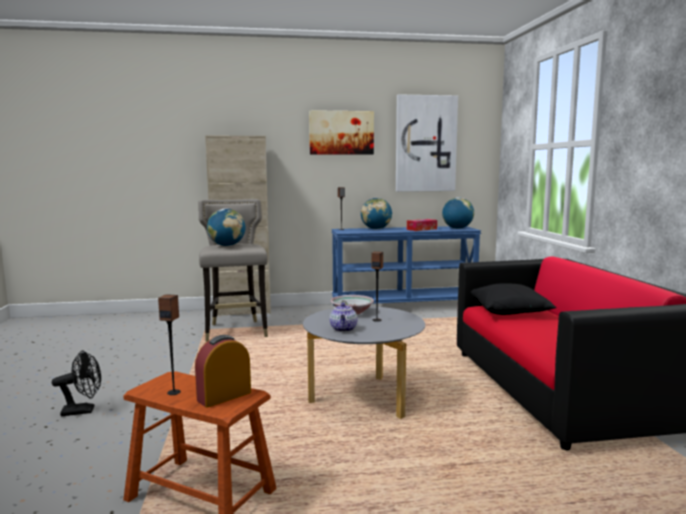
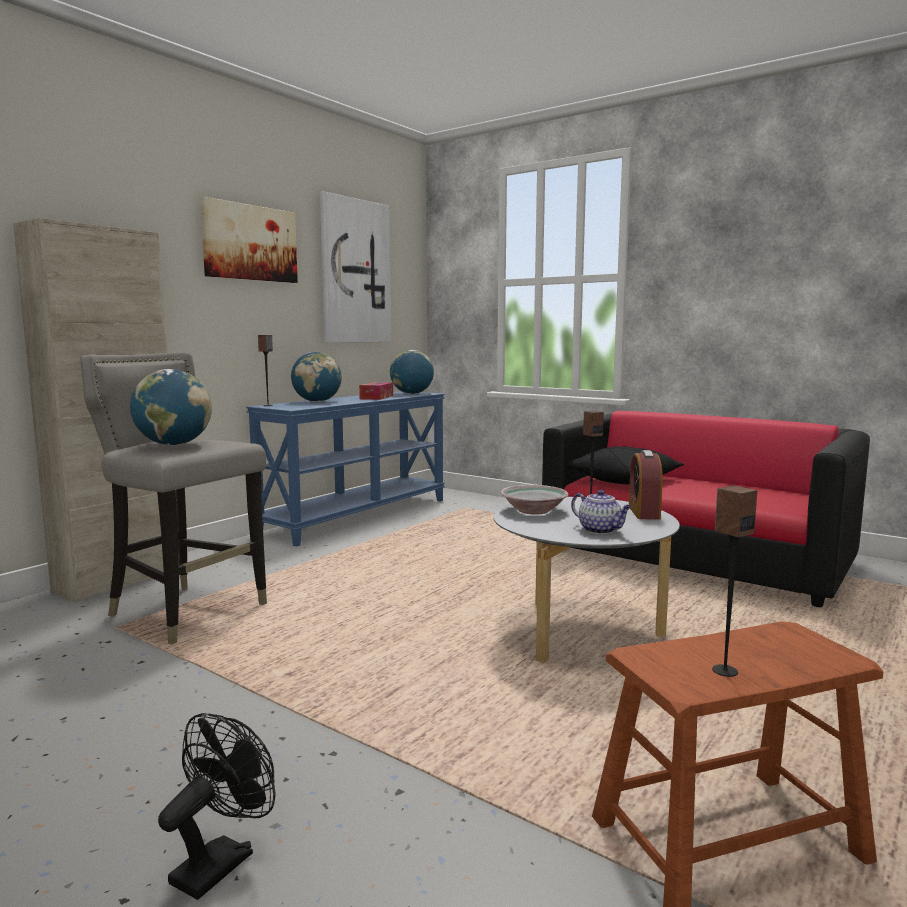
camera: 45 degrees left, 0 degrees up
alarm clock [195,335,251,408] -> alarm clock moved to [629,450,663,520]

